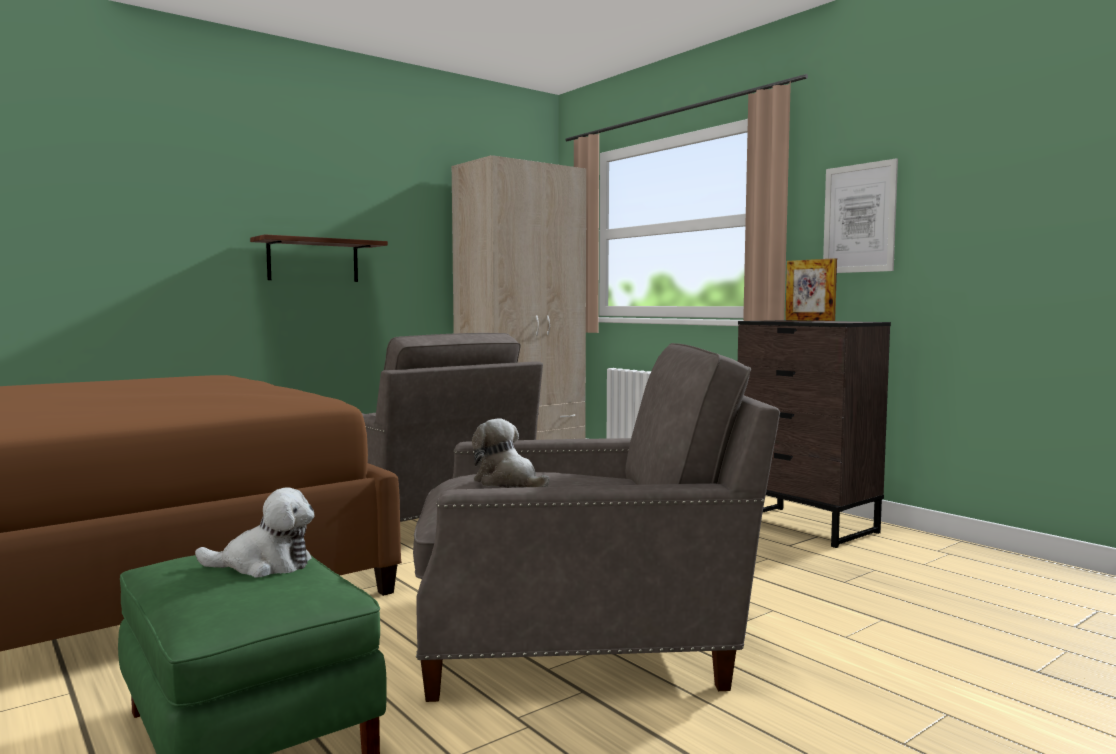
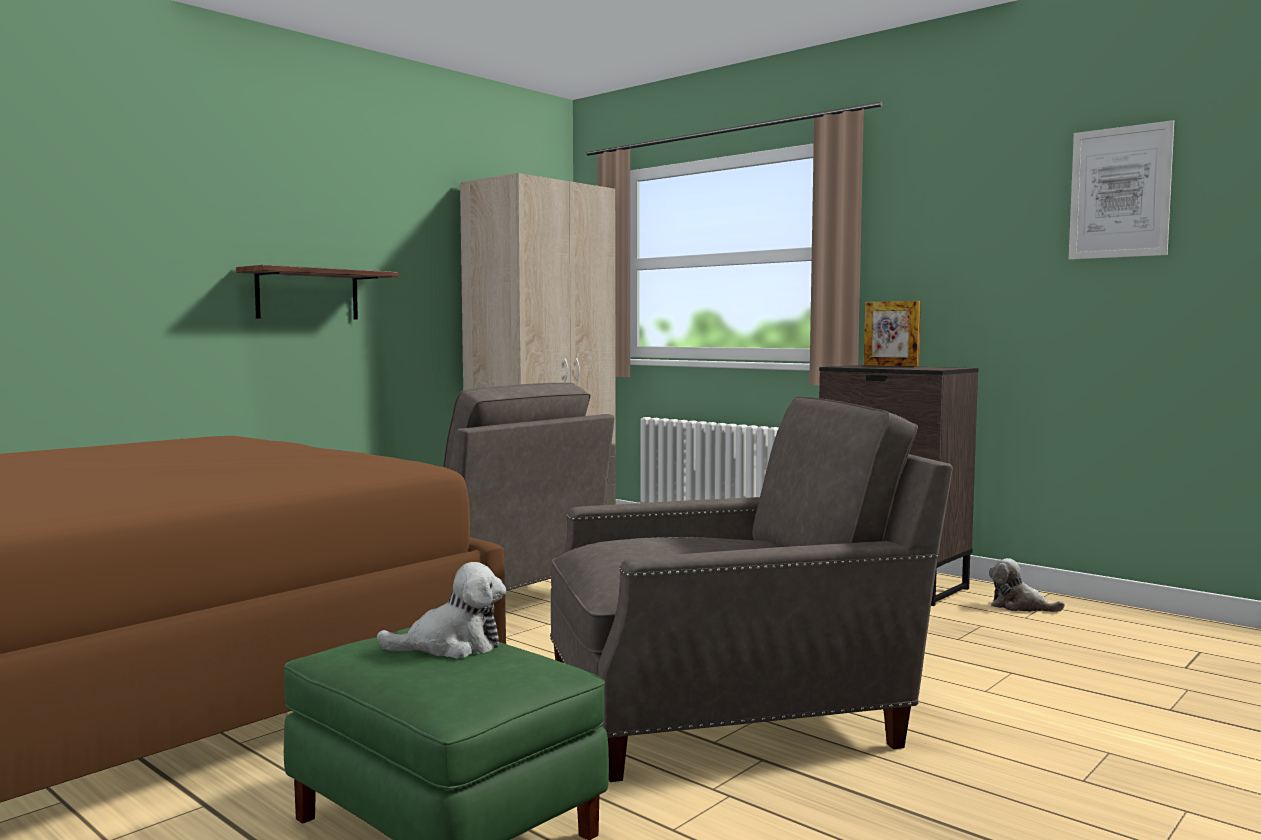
camera: 10 degrees left, 0 degrees up
plush toy [472,418,549,488] -> plush toy moved to [989,558,1065,612]
picture [823,158,898,273] -> picture moved to [1069,120,1174,260]

